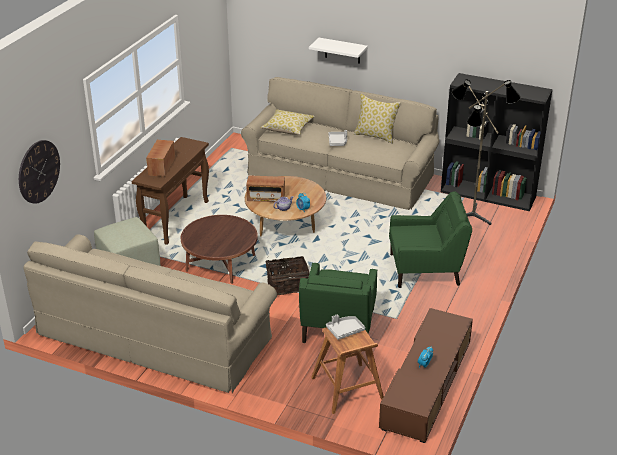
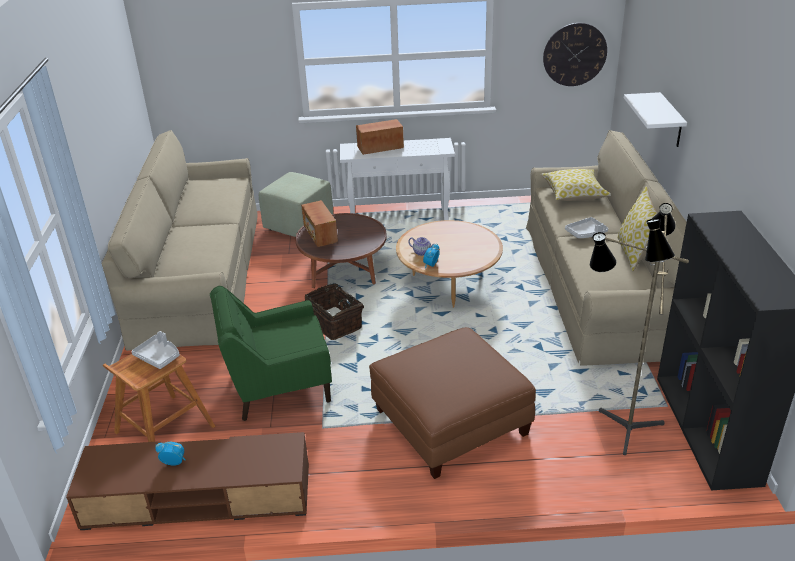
camera: 65 degrees right, 0 degrees up
wall clock [19,140,60,204] -> wall clock moved to [543,23,607,86]
brown console table [132,137,209,245] -> white console table [340,138,455,220]
radio [246,175,285,202] -> radio moved to [301,200,338,247]
green armchair [389,191,472,288] -> brown ottoman [369,327,536,479]

